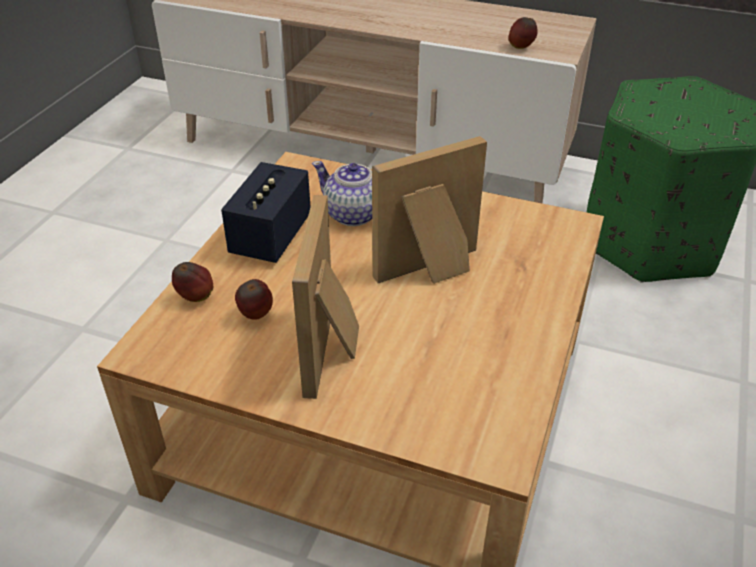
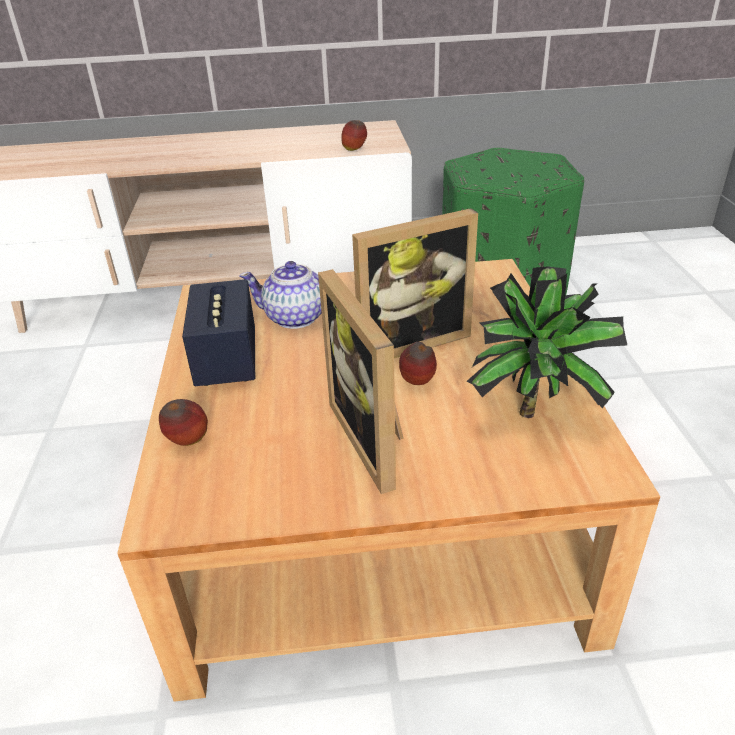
camera: 25 degrees left, 5 degrees down
apple [235,279,273,320] -> apple moved to [399,342,437,385]
picture frame [372,136,487,284] -> picture frame turned 150 degrees counterclockwise [352,208,478,358]
none -> potted plant [467,266,627,418]

